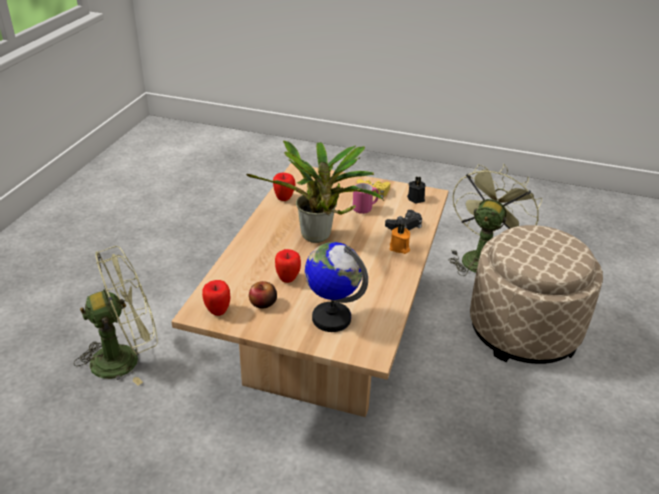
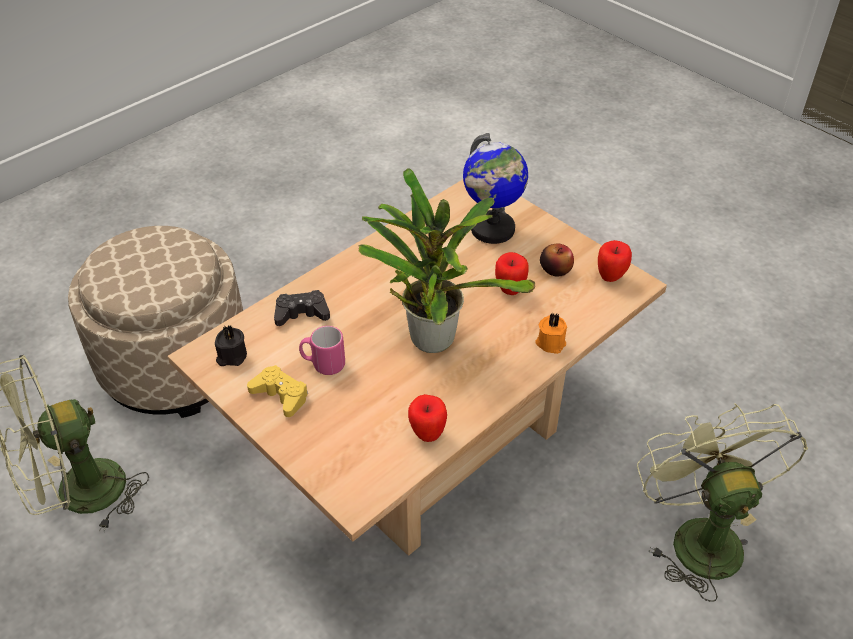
camera: 150 degrees left, 10 degrees up
green fan [74,246,158,386] -> green fan turned 75 degrees clockwise [637,403,808,602]
orange candle [390,224,410,254] -> orange candle moved to [535,313,567,354]

